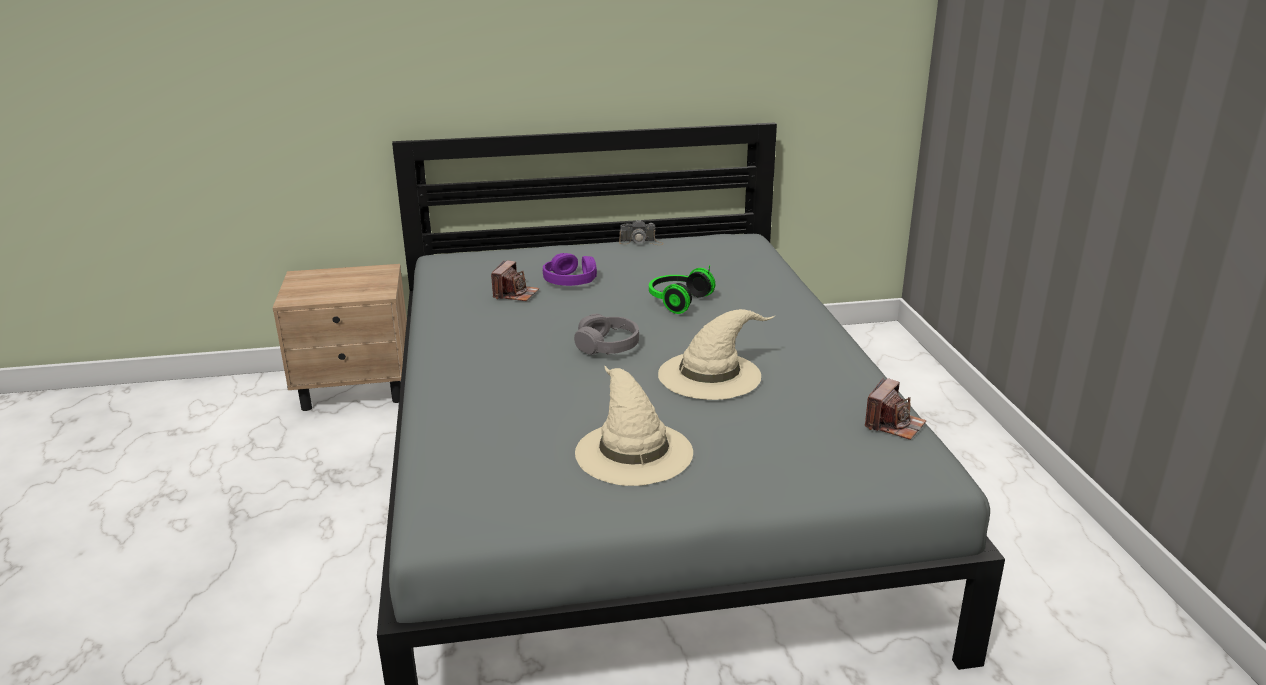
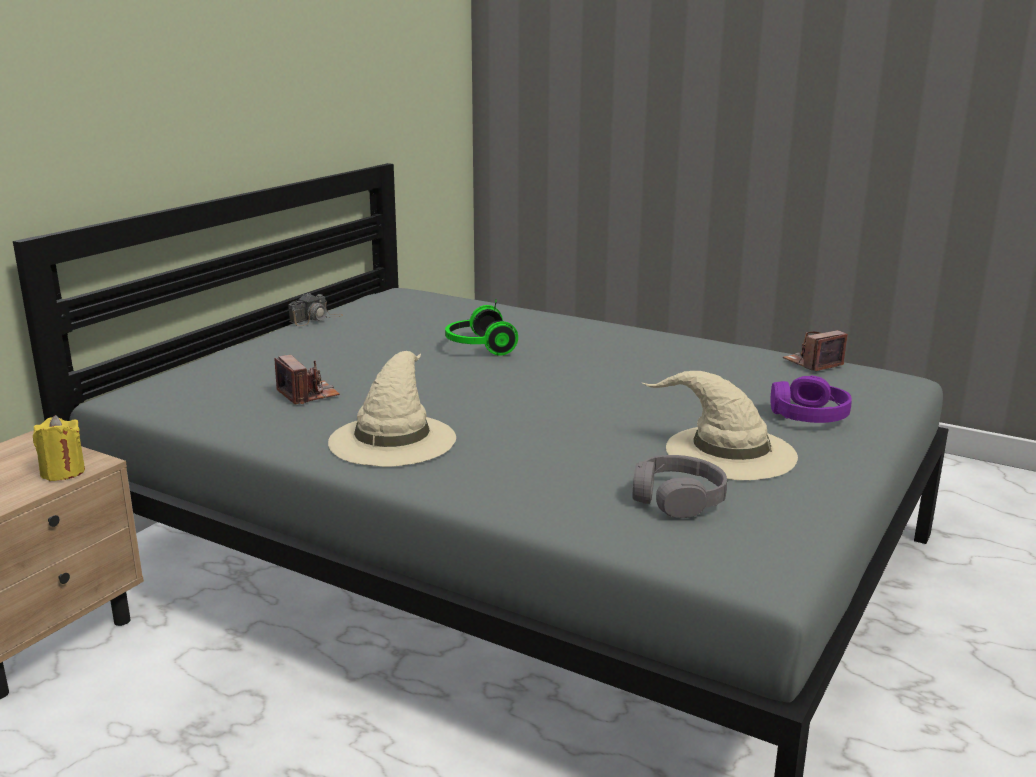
camera: 50 degrees left, 5 degrees down
purple headphones [543,253,597,286] -> purple headphones moved to [771,375,852,423]
grey headphones [574,314,639,355] -> grey headphones moved to [633,455,727,518]
beige hat [658,309,774,400] -> beige hat moved to [328,351,456,467]
camera [865,378,927,440] -> camera turned 105 degrees counterclockwise [783,330,848,371]
none -> yellow candle [33,415,85,481]

